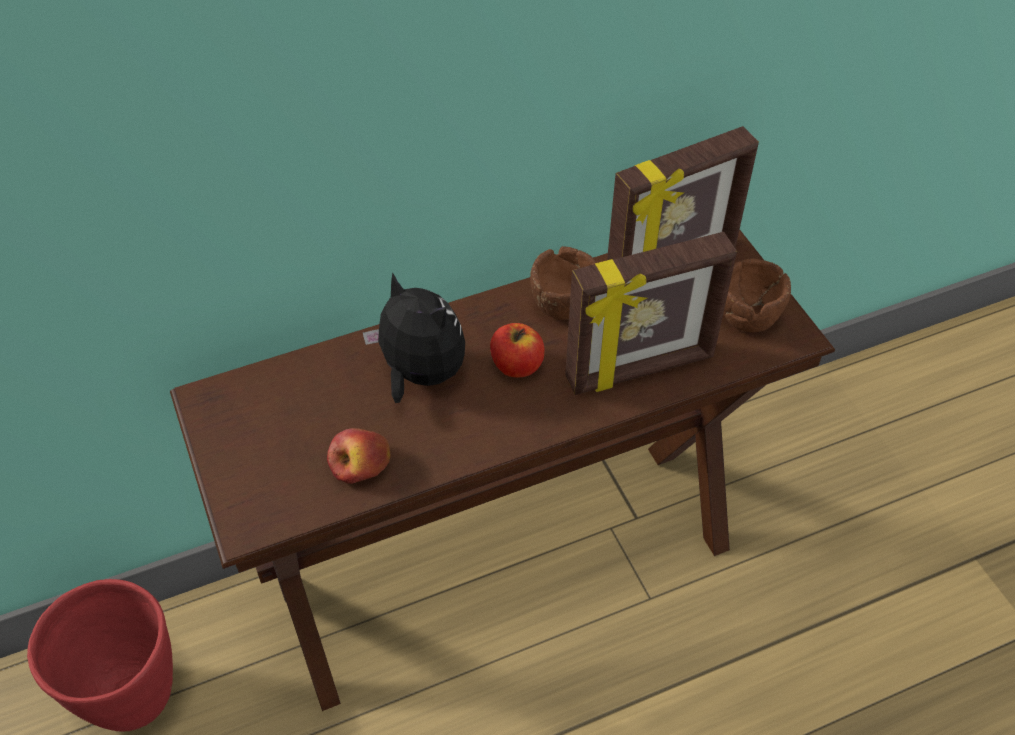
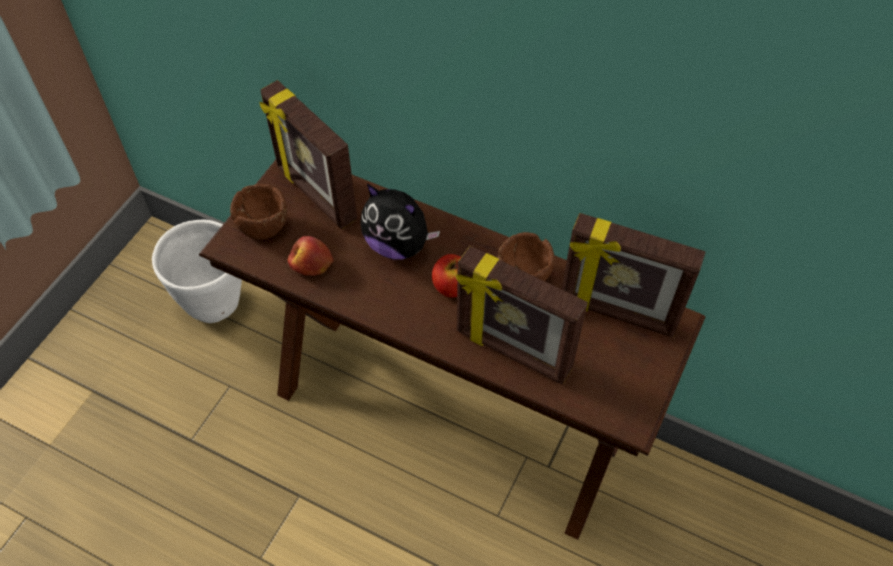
camera: 50 degrees right, 5 degrees up
red planter [27,579,173,732] -> white planter [152,220,242,323]
plush toy [363,272,465,403] -> plush toy turned 120 degrees clockwise [360,184,440,260]
brown bowl [724,258,791,333] -> brown bowl moved to [230,184,287,240]
none -> picture frame [259,80,357,229]

